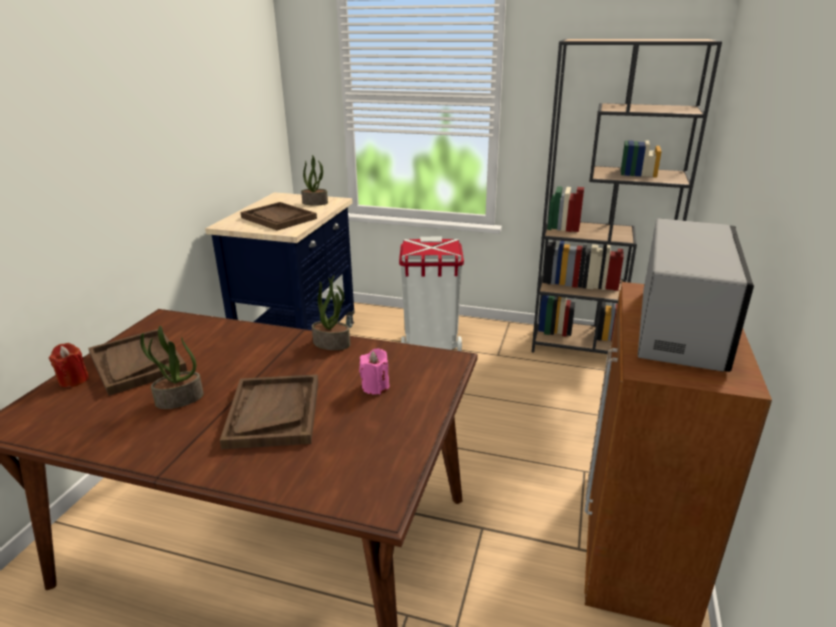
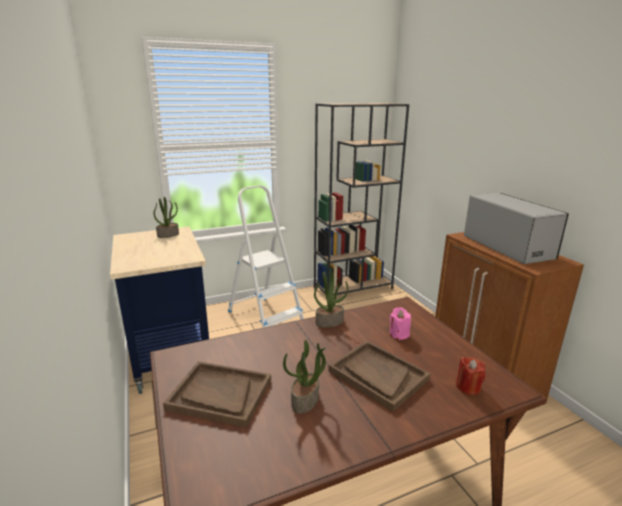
camera: 40 degrees left, 5 degrees down
red candle [49,343,89,388] -> red candle moved to [456,357,485,395]
brown tray [241,202,317,231] -> none
white trash can [399,237,464,351] -> white step ladder [228,185,304,328]

